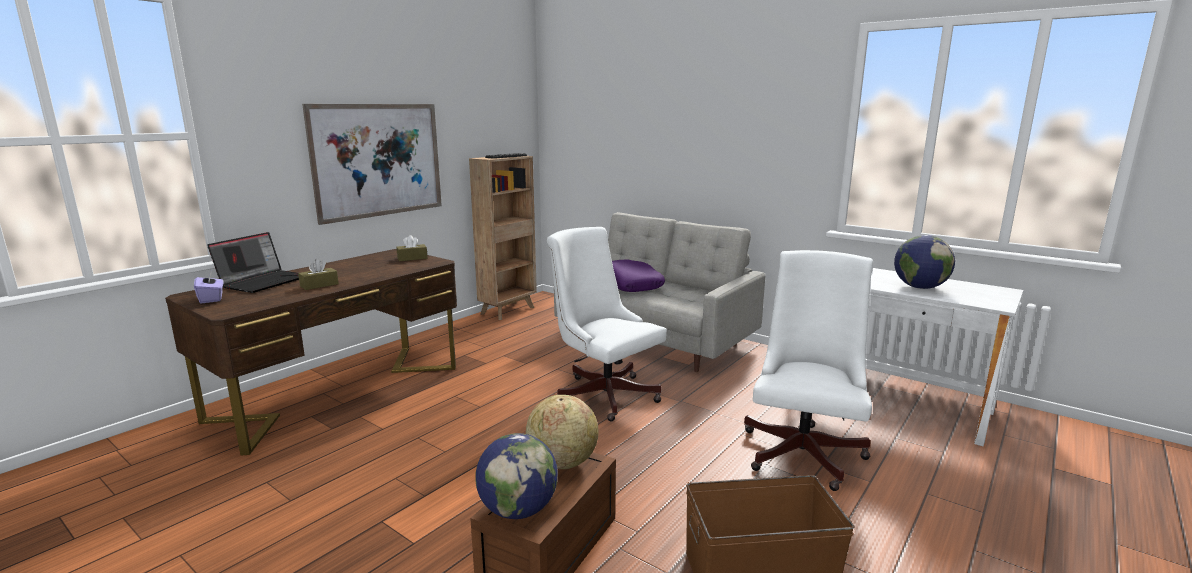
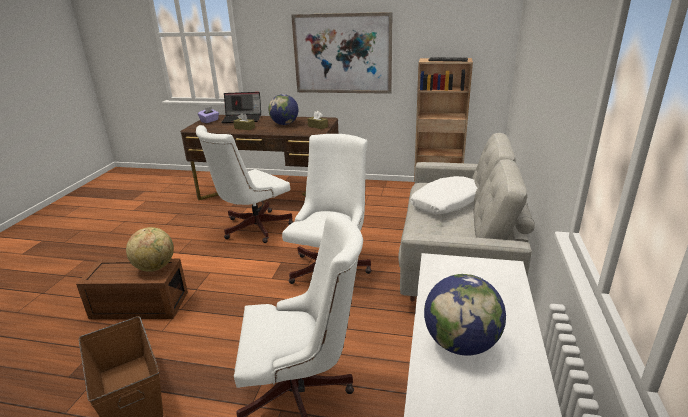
camera: 65 degrees right, 10 degrees up
globe [475,433,558,519] -> globe moved to [268,94,299,125]
purple pillow [612,259,665,292] -> white pillow [410,176,478,214]
none -> white office chair [196,125,293,243]

